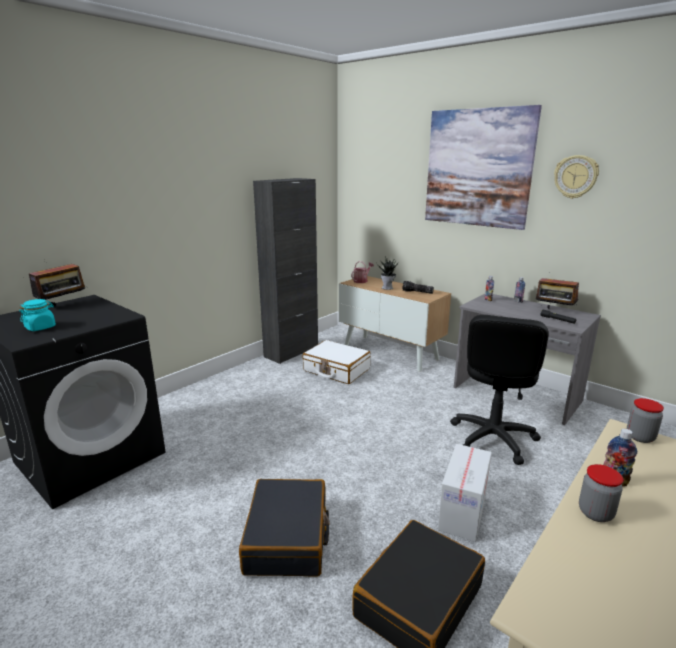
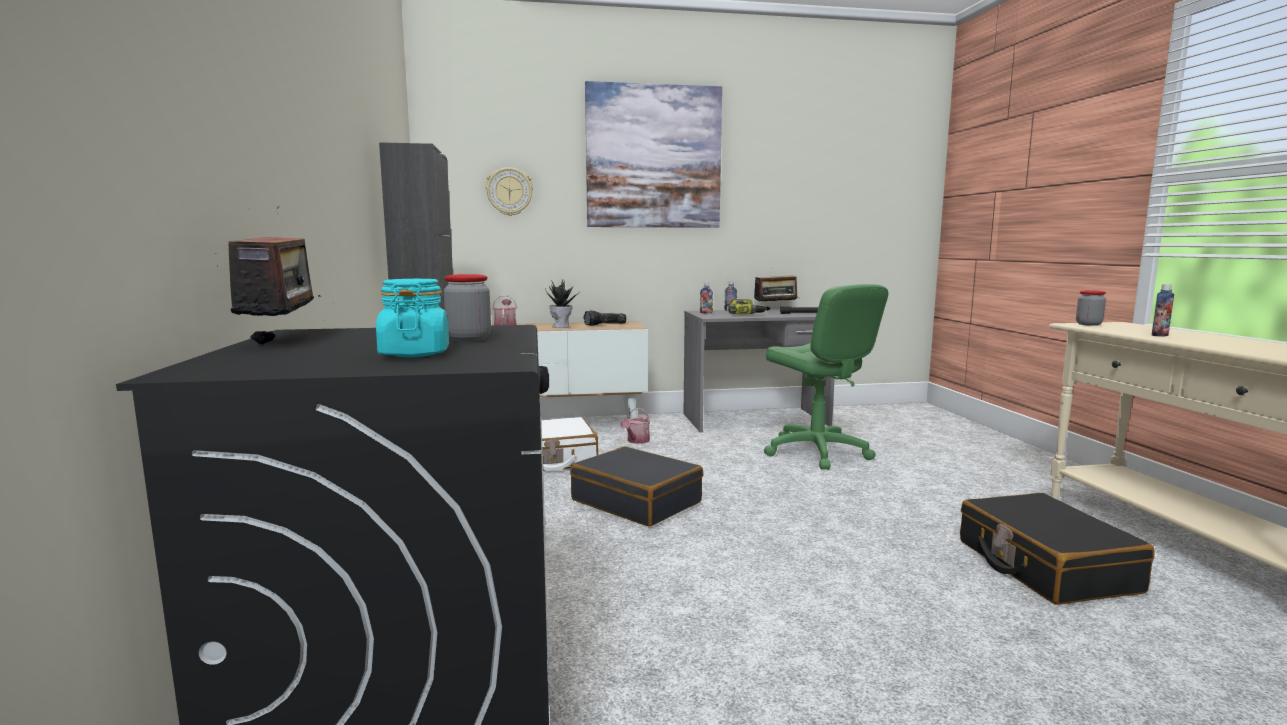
camera: 50 degrees left, 10 degrees down
black suitcase [239,479,330,577] -> black suitcase moved to [570,446,703,527]
cardboard box [438,444,492,542] -> none
black office chair [450,315,549,465] -> green office chair [764,284,888,469]
wall clock [554,155,599,199] -> wall clock moved to [485,167,533,216]
jar [579,464,623,522] -> jar moved to [444,274,491,342]
none -> watering can [621,408,650,444]
none -> power drill [729,299,767,314]

